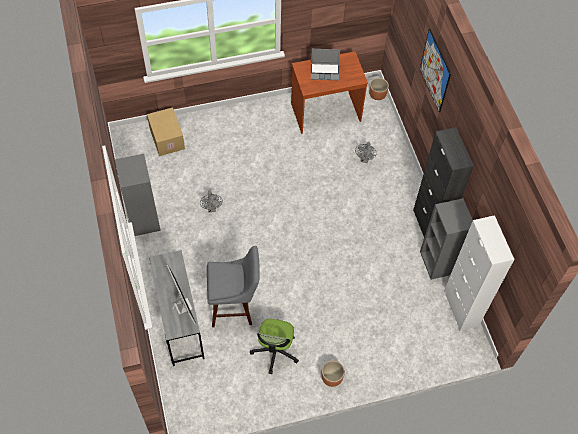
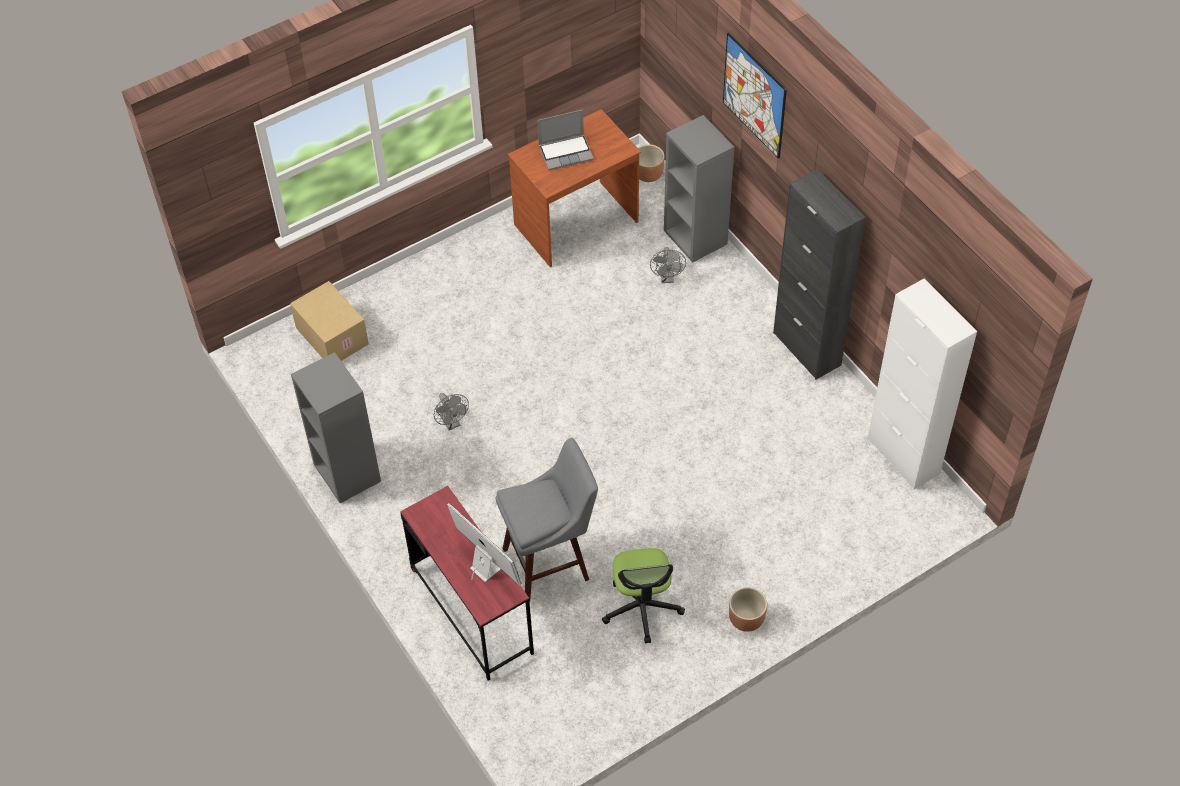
camera: 15 degrees left, 5 degrees down
grey desk [149,250,205,366] -> red desk [400,486,534,681]
grey bookcase [420,198,473,280] -> grey bookcase moved to [664,115,734,263]

